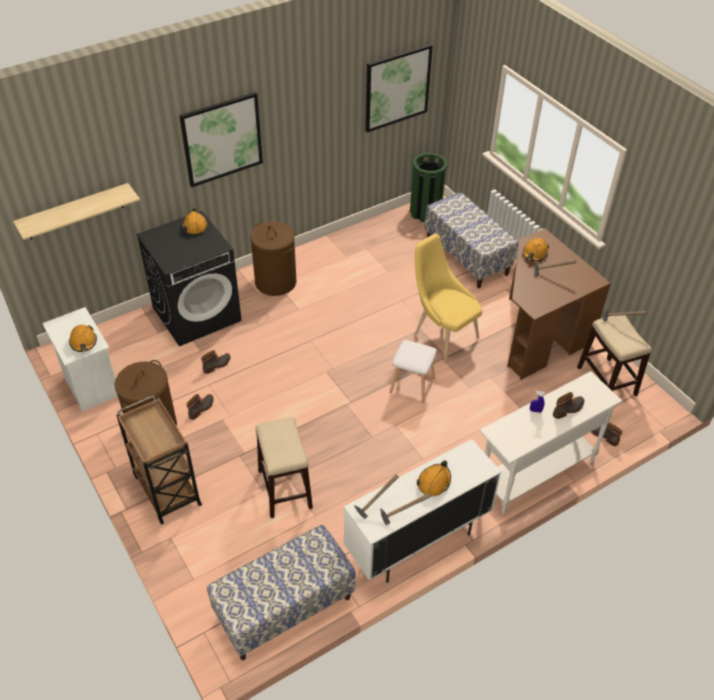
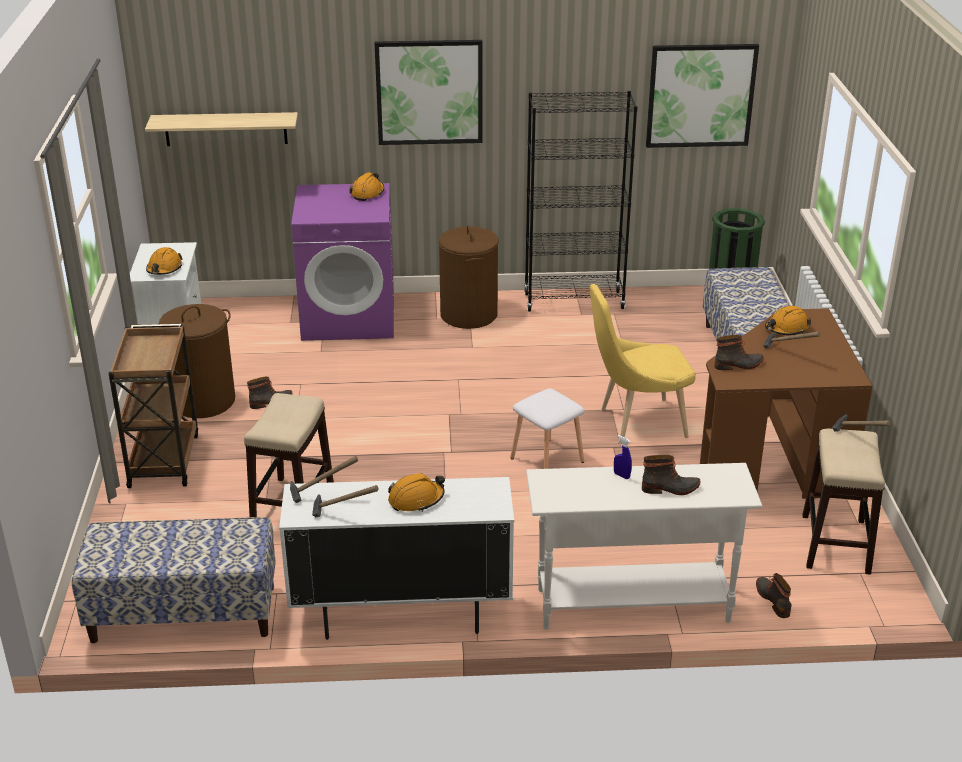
camera: 30 degrees right, 15 degrees down
black washing machine [136,211,242,346] -> purple washing machine [291,183,394,341]
boot [201,350,230,374] -> boot moved to [714,335,764,370]
yellow chair [415,234,482,361] -> yellow chair turned 90 degrees counterclockwise [590,284,696,444]
none -> black bookcase [524,91,638,312]

